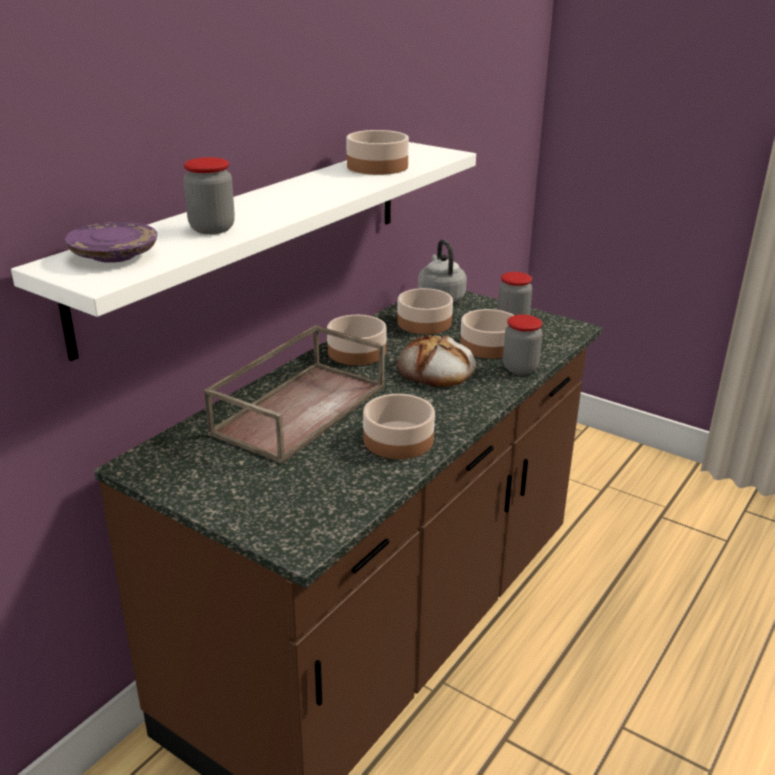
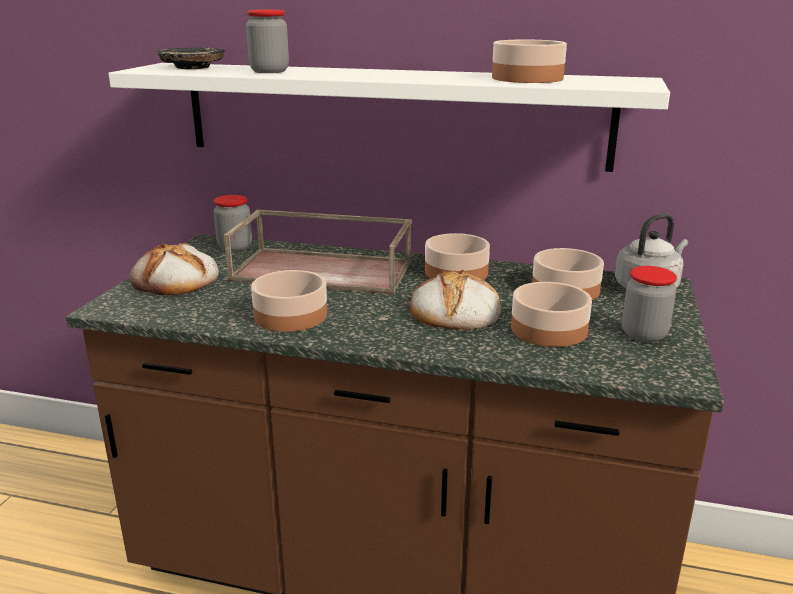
camera: 70 degrees right, 5 degrees down
purple plate [64,222,157,263] -> black plate [156,47,225,69]
jar [503,314,543,375] -> jar moved to [214,195,252,252]
none -> bread [129,243,219,295]

